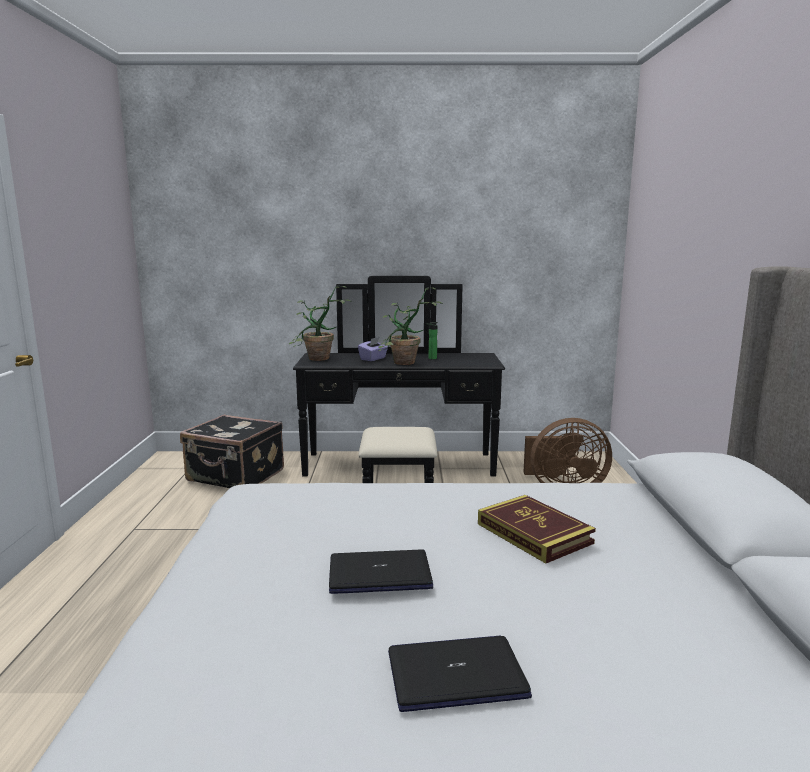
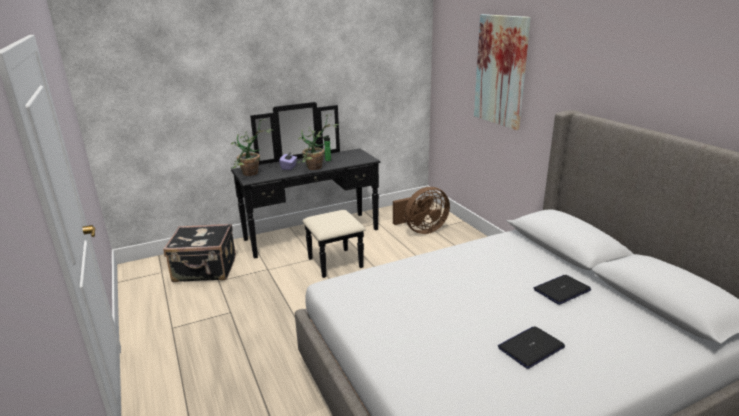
camera: 25 degrees left, 10 degrees up
laptop [329,550,433,594] -> laptop moved to [534,275,591,305]
book [478,495,596,563] -> none
none -> picture [474,14,531,130]

